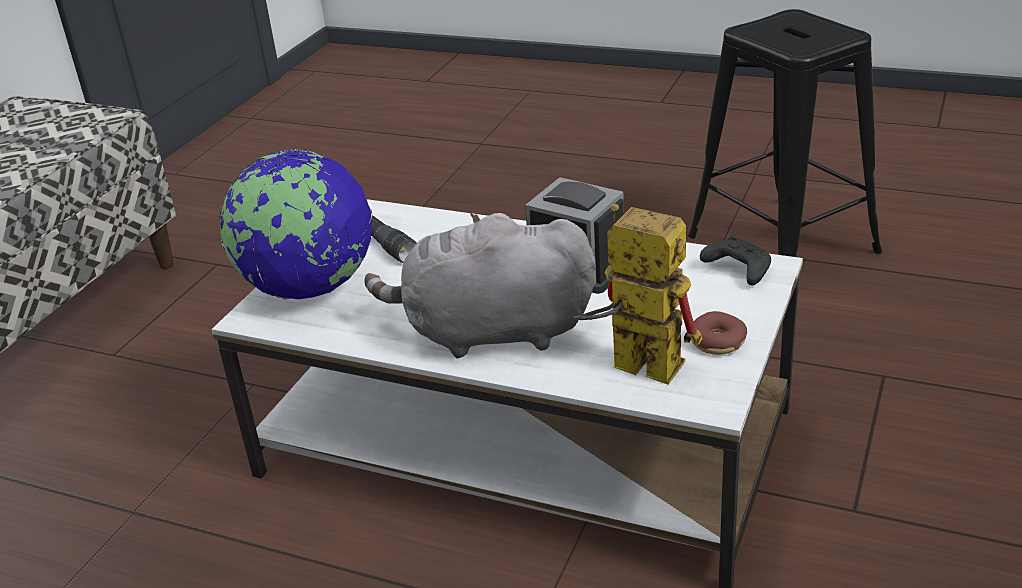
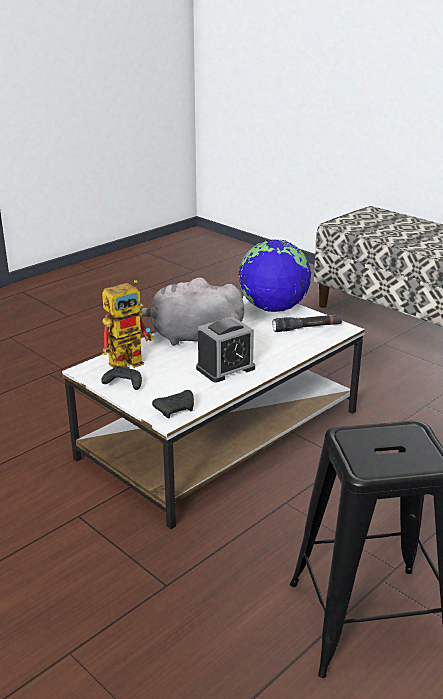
camera: 110 degrees right, 5 degrees down
grey plush toy [364,213,596,358] -> grey plush toy turned 105 degrees counterclockwise [140,278,244,346]
donut [691,311,747,355] -> black game controller [101,366,142,390]

